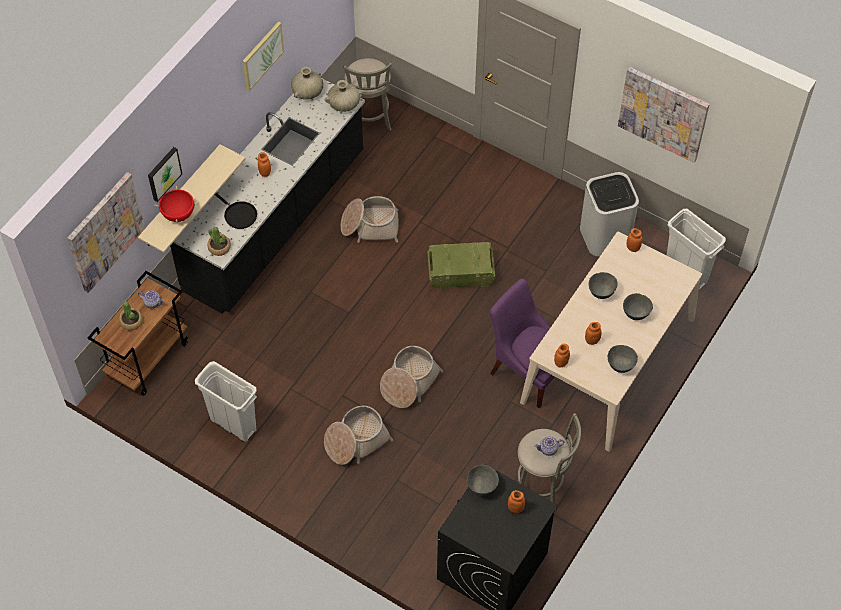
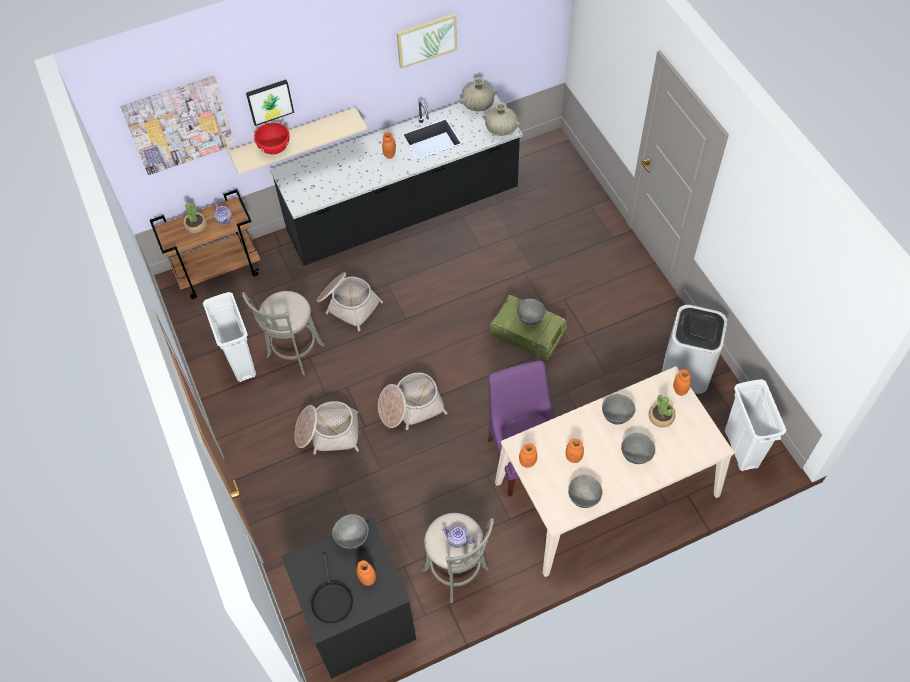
camera: 35 degrees right, 0 degrees up
potted plant [207,227,231,256] -> potted plant moved to [649,395,675,427]
black frying pan [215,193,257,229] -> black frying pan moved to [311,554,353,624]
basket [341,196,398,243] -> basket moved to [317,272,383,331]
grey stool [343,58,392,131] -> grey stool moved to [242,291,326,376]
picture [618,67,710,163] -> none
none -> grey bowl [517,299,546,325]

